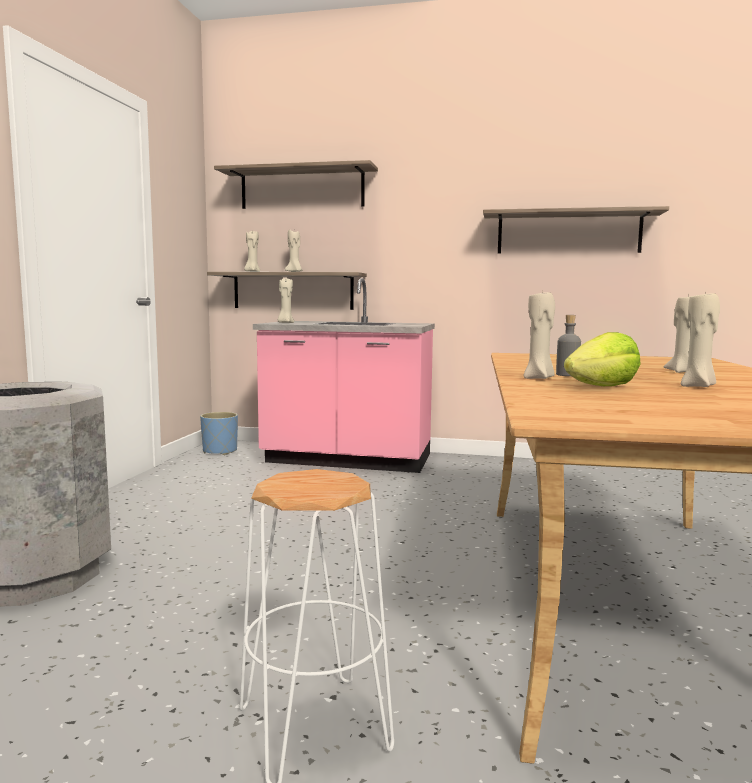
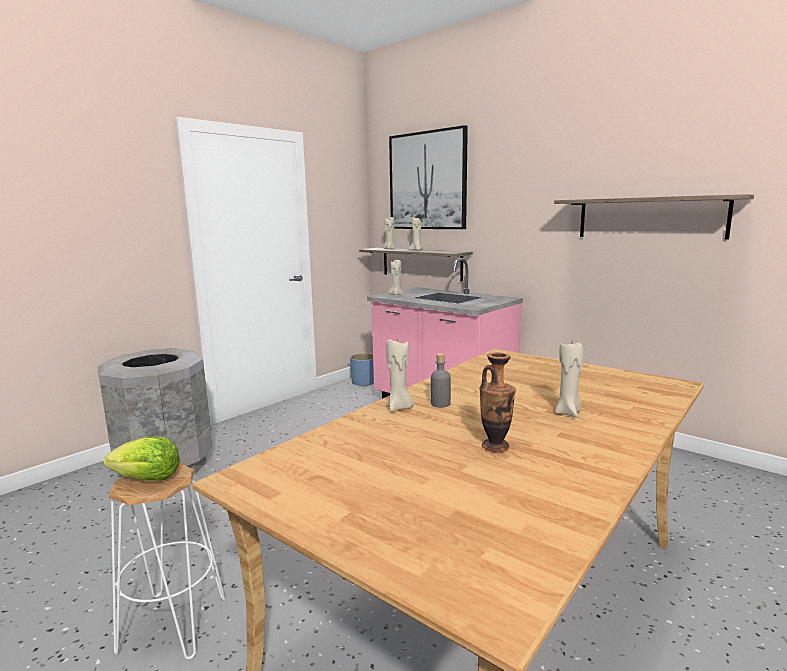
camera: 30 degrees right, 5 degrees up
shelf [214,160,378,209] -> picture [389,125,468,229]
lettuce [564,332,641,386] -> lettuce moved to [103,437,180,481]
beige candle [681,293,720,387] -> vase [479,353,516,452]

